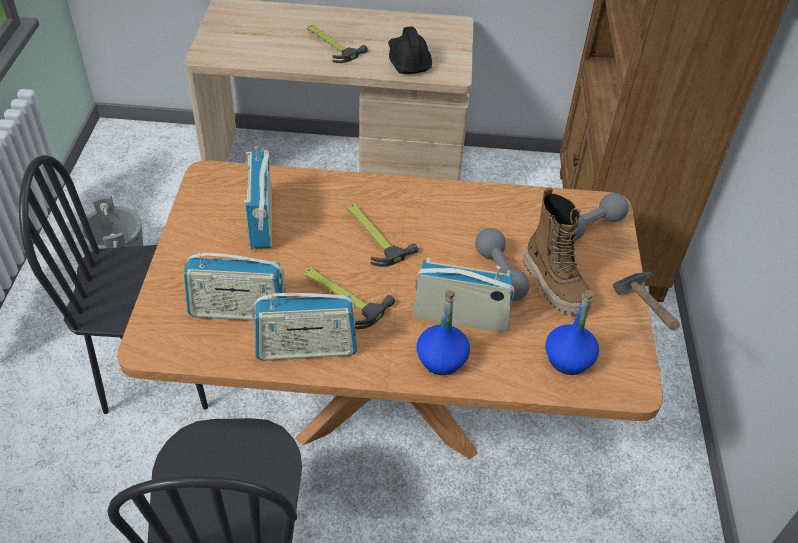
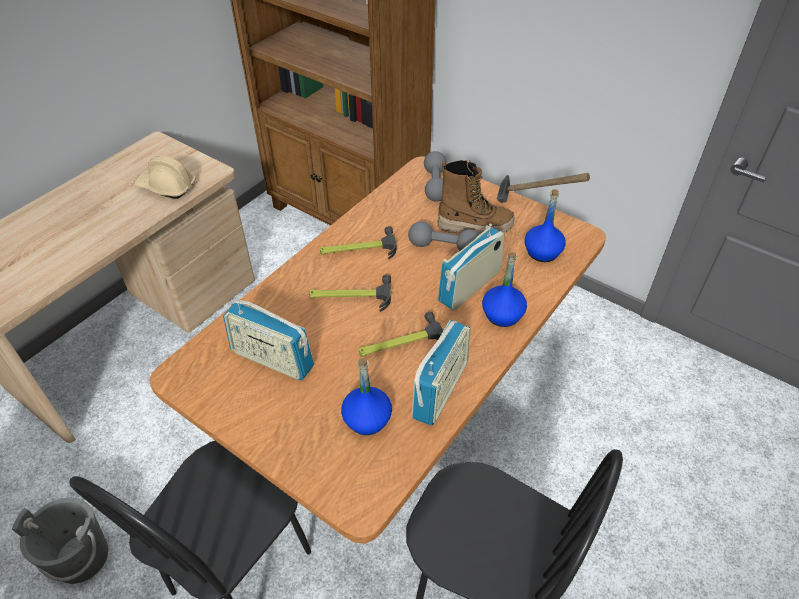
camera: 55 degrees left, 0 degrees up
radio [184,252,287,321] -> blue bottle [341,358,392,435]
hammer [307,24,368,63] -> hammer moved to [320,226,396,260]
black hard hat [389,26,432,74] -> beige hard hat [134,155,196,199]

